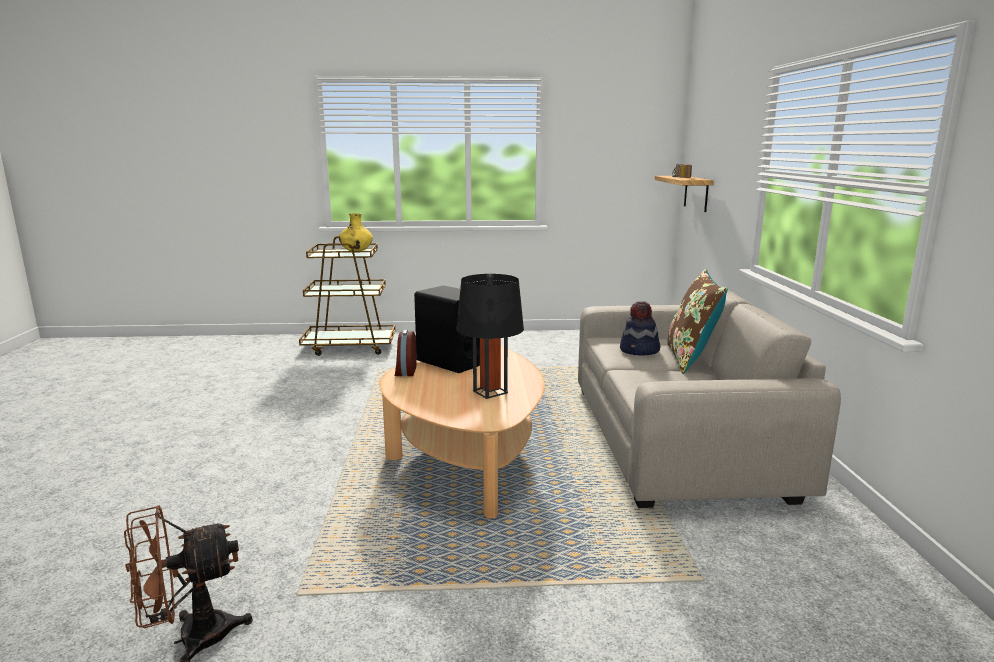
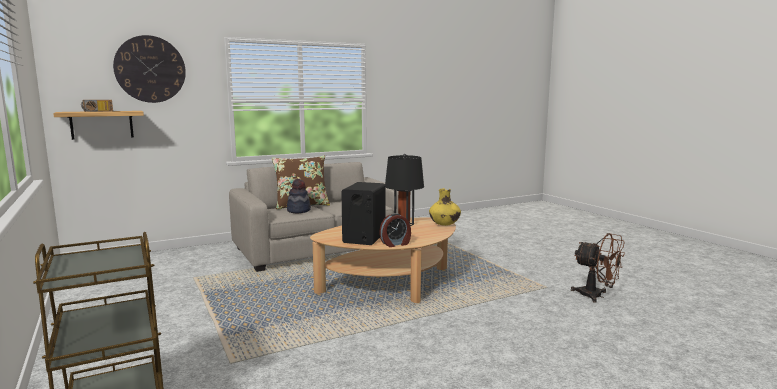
camera: 115 degrees left, 5 degrees down
yellow vase [339,213,373,251] -> yellow vase moved to [429,188,461,226]
none -> wall clock [113,35,186,103]

